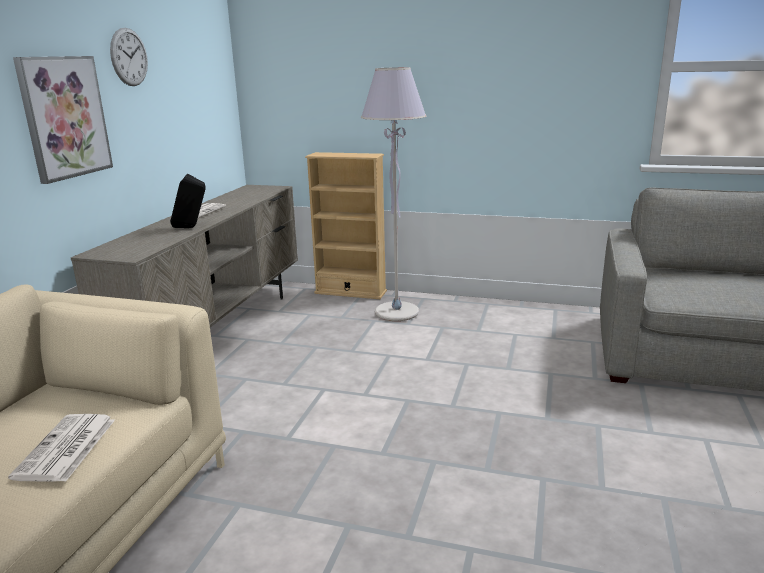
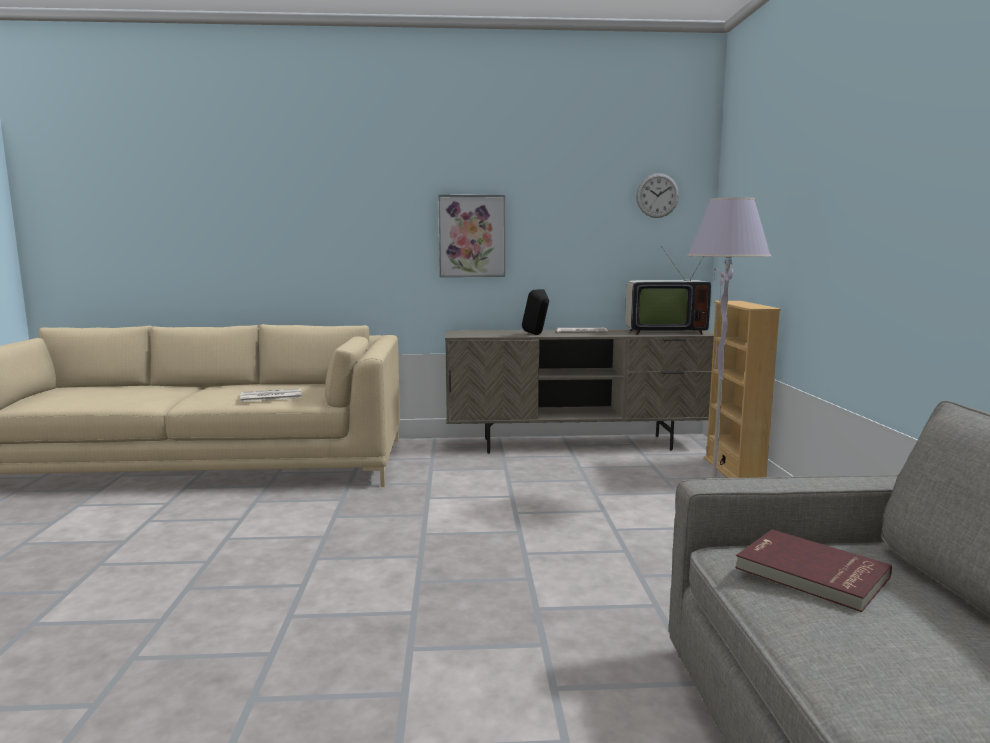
camera: 70 degrees right, 10 degrees down
wall clock [110,28,148,86] -> wall clock moved to [636,173,679,218]
none -> television [625,246,711,334]
none -> red book [735,530,892,612]

